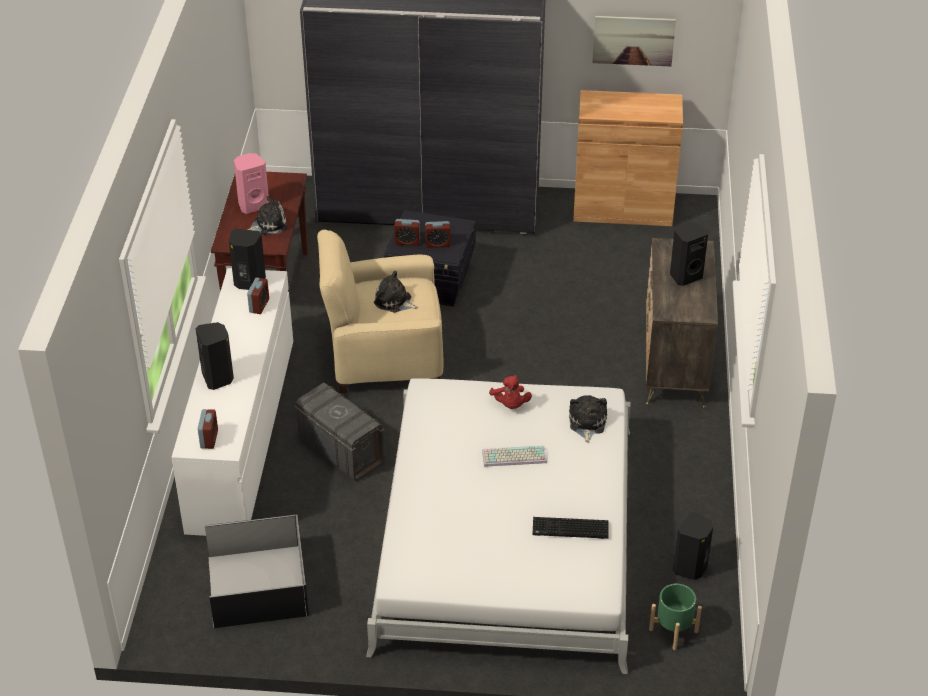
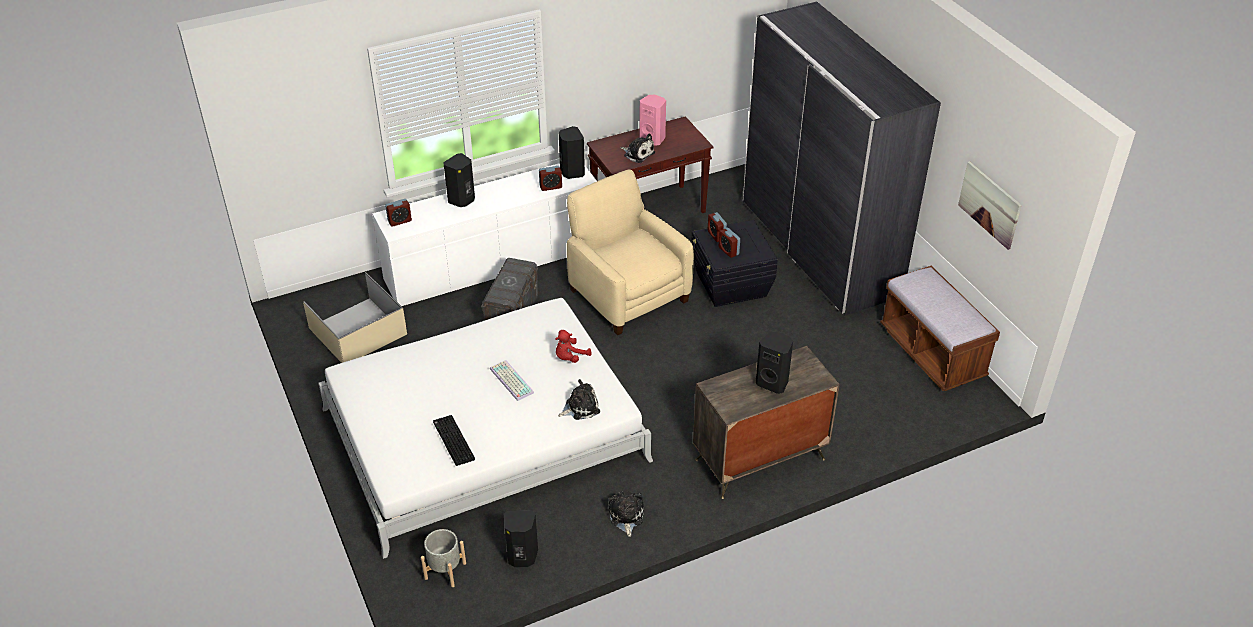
camera: 60 degrees right, 0 degrees up
black storage box [205,515,309,628] -> beige storage box [303,272,407,363]
plush toy [374,271,419,313] -> plush toy moved to [609,491,644,537]
brown cabinet [573,90,683,226] -> brown bench [880,266,1000,391]
green planter [649,584,702,650] -> grey planter [421,529,466,587]

